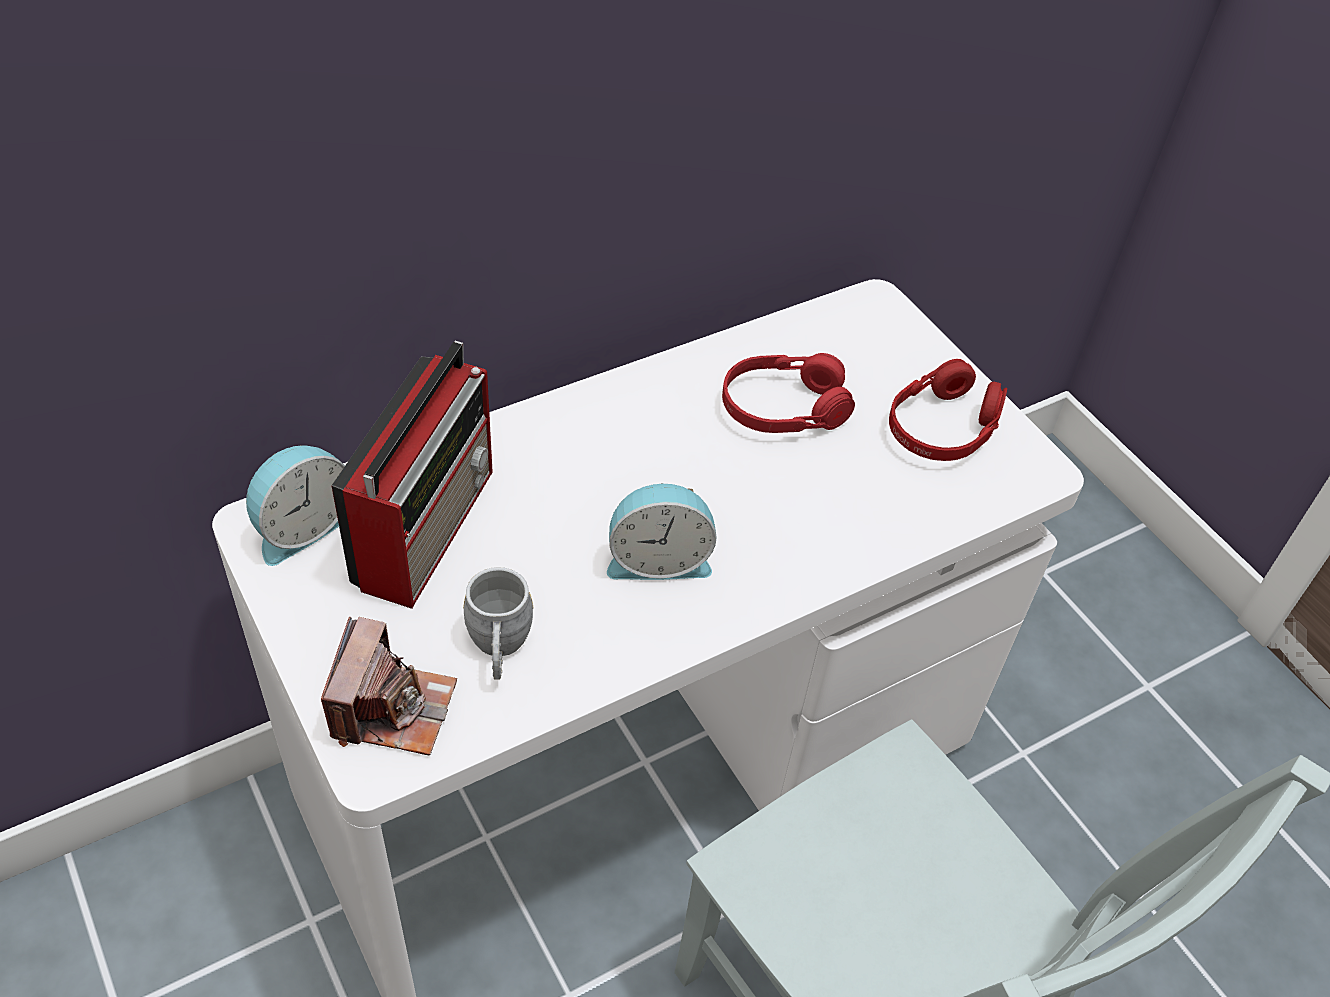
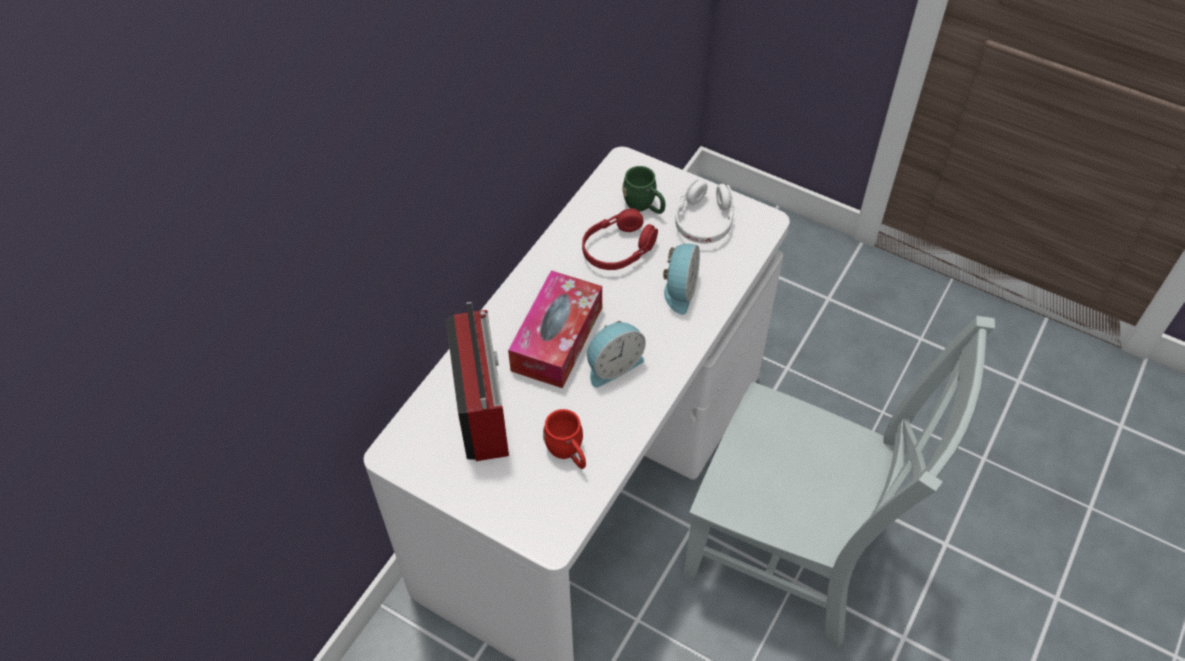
camera: 25 degrees left, 5 degrees up
alarm clock [246,445,345,566] -> alarm clock moved to [663,244,700,315]
camera [321,617,457,756] -> none
grey mug [463,567,534,680] -> red mug [543,409,586,469]
red headphones [889,359,1007,461] -> white headphones [675,179,735,243]
none -> tissue box [508,270,602,388]
none -> green mug [622,166,665,214]

